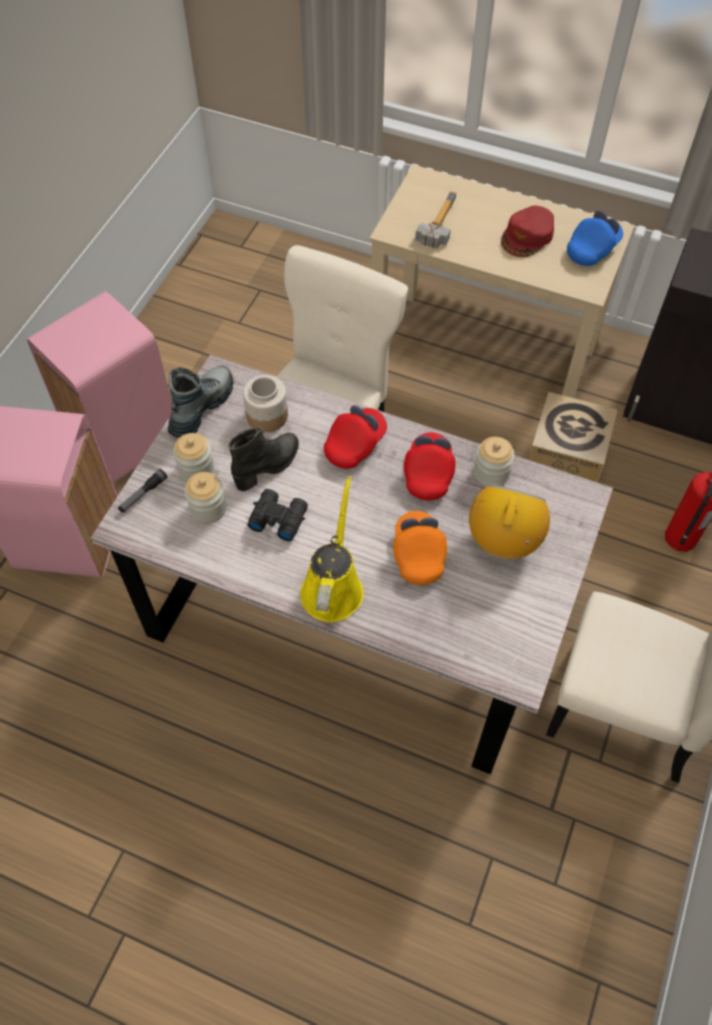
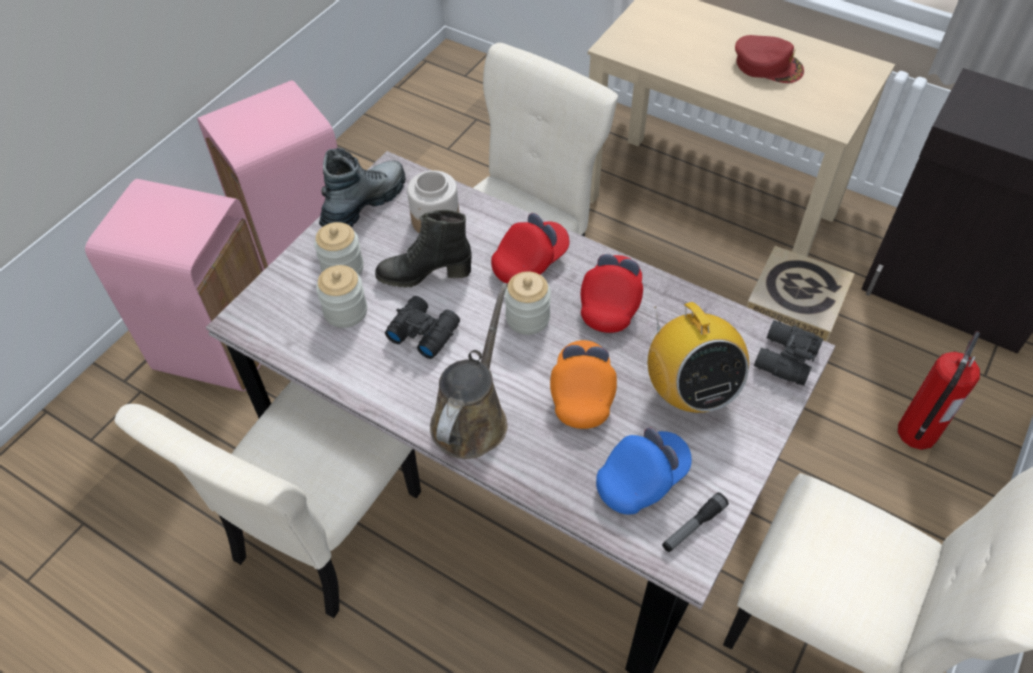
camera: 10 degrees right, 5 degrees down
flashlight [118,469,167,513] -> flashlight moved to [662,492,729,552]
black boot [228,427,299,491] -> black boot turned 150 degrees counterclockwise [375,210,472,288]
yellow watering can [300,476,364,622] -> brown watering can [430,283,508,459]
hammer [415,191,456,249] -> none
radio [469,485,550,560] -> radio turned 135 degrees clockwise [648,302,749,413]
jar [474,437,515,487] -> jar moved to [505,271,551,335]
red cap [501,206,554,257] -> red cap turned 105 degrees counterclockwise [735,35,804,83]
blue cap [567,210,623,266] -> blue cap moved to [596,428,692,515]
none -> beige chair [115,381,421,618]
none -> black binoculars [754,320,823,386]

